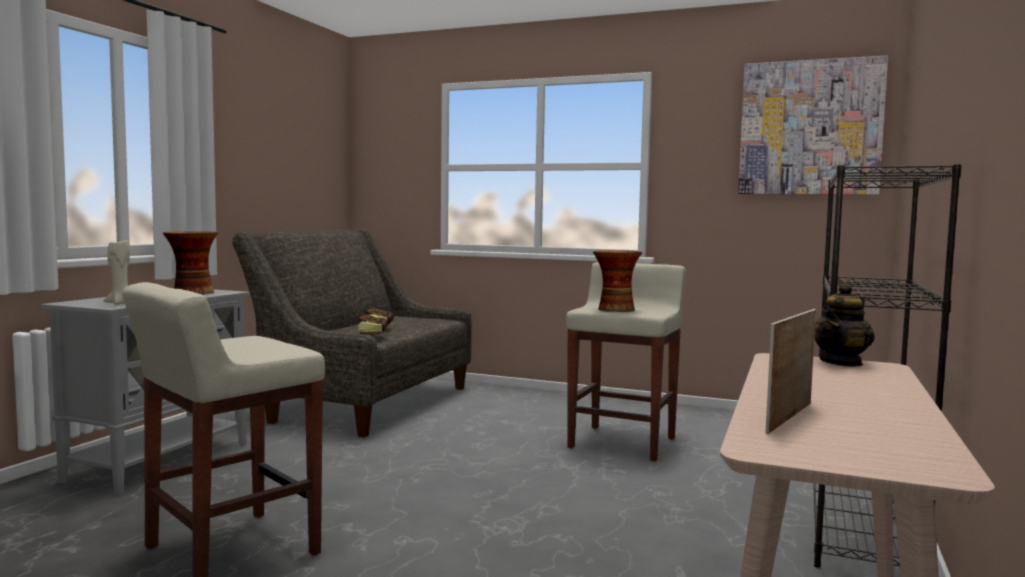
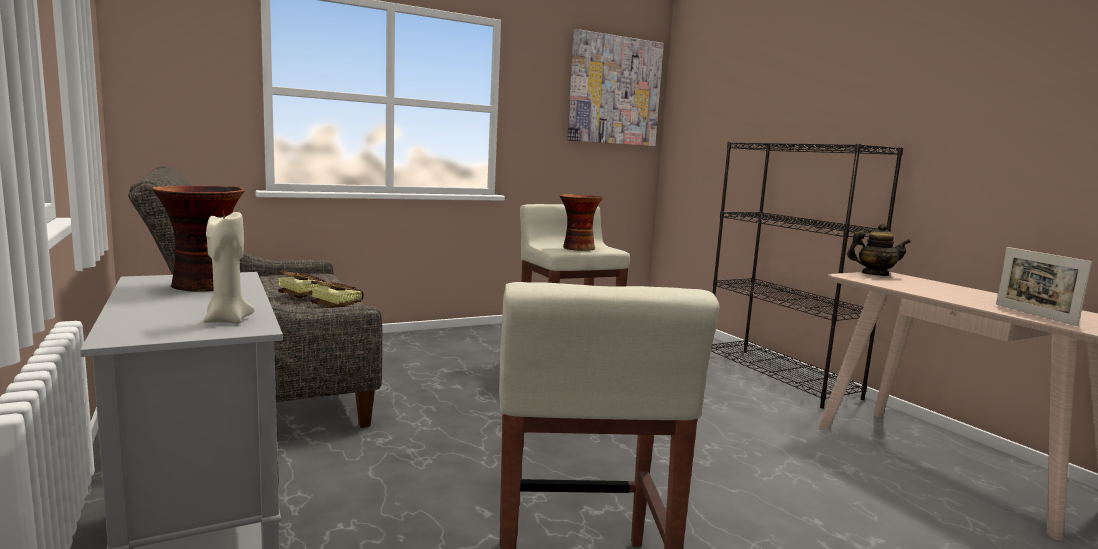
camera: 50 degrees left, 5 degrees up
teapot [814,283,875,367] -> teapot turned 75 degrees counterclockwise [847,224,911,276]

